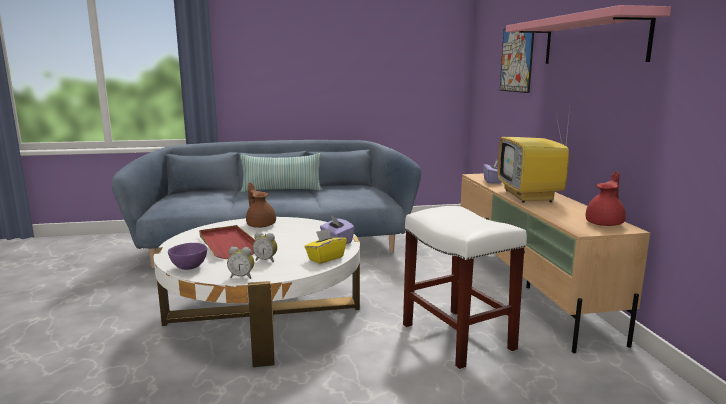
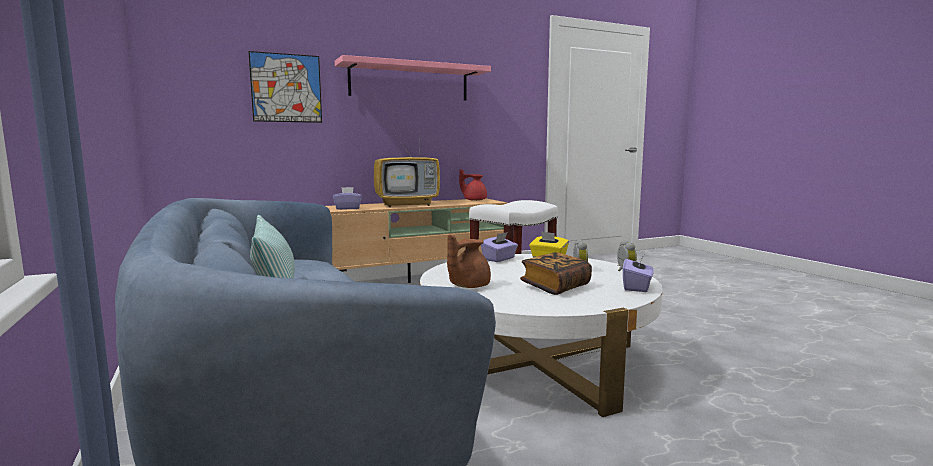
camera: 105 degrees left, 5 degrees down
purple bowl [168,243,207,270] -> purple tissue box [623,253,654,292]
red tray [199,225,255,259] -> book [520,252,592,295]

